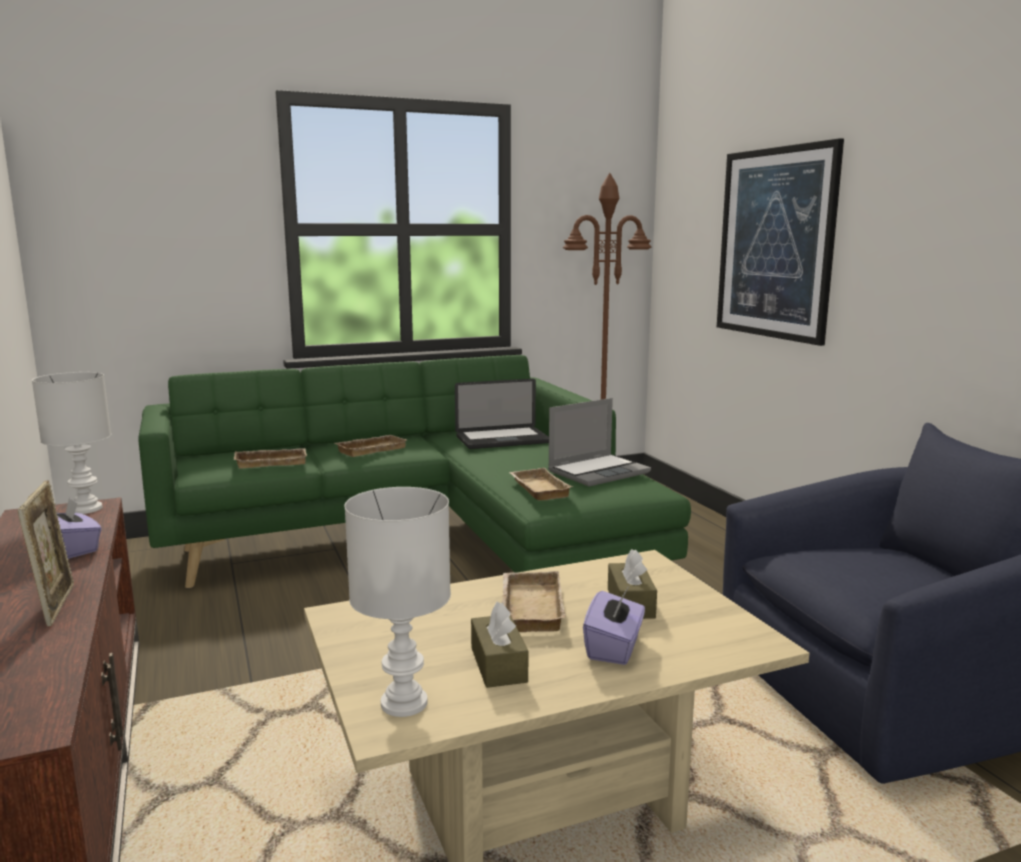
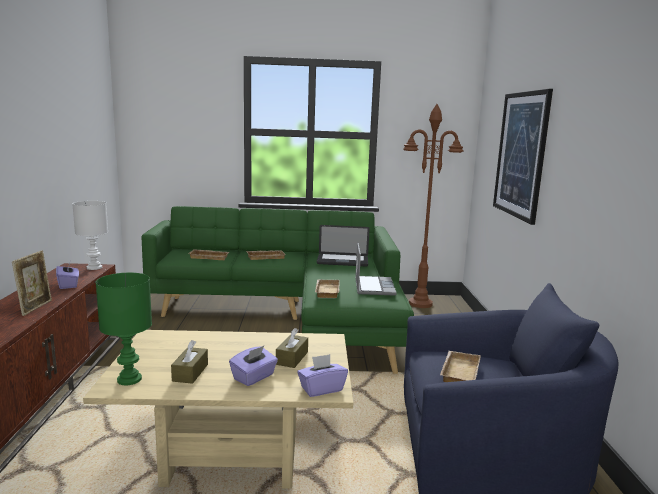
camera: 20 degrees right, 0 degrees up
white table lamp [344,487,451,717] -> green table lamp [96,273,152,385]
beige tray [502,571,566,632] -> beige tray moved to [440,351,481,382]
laptop [548,398,651,487] -> laptop turned 75 degrees counterclockwise [355,242,397,296]
none -> purple tissue box [297,354,348,397]

